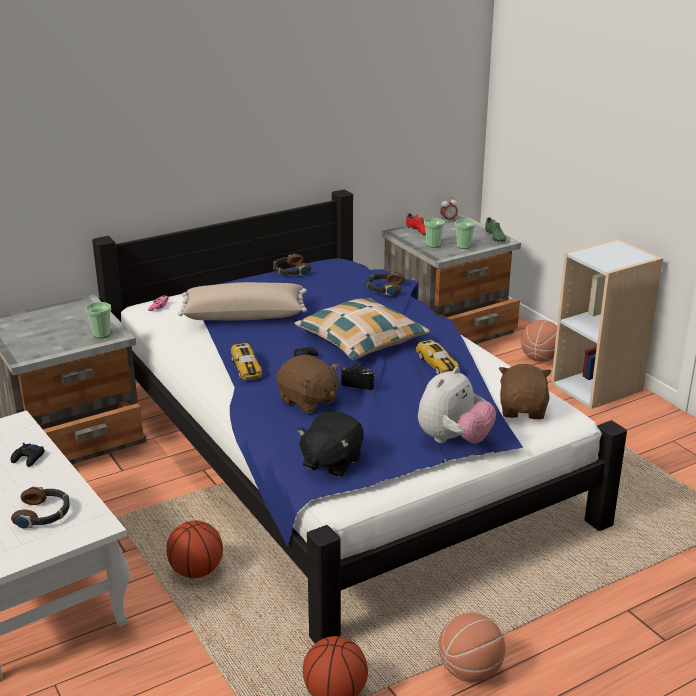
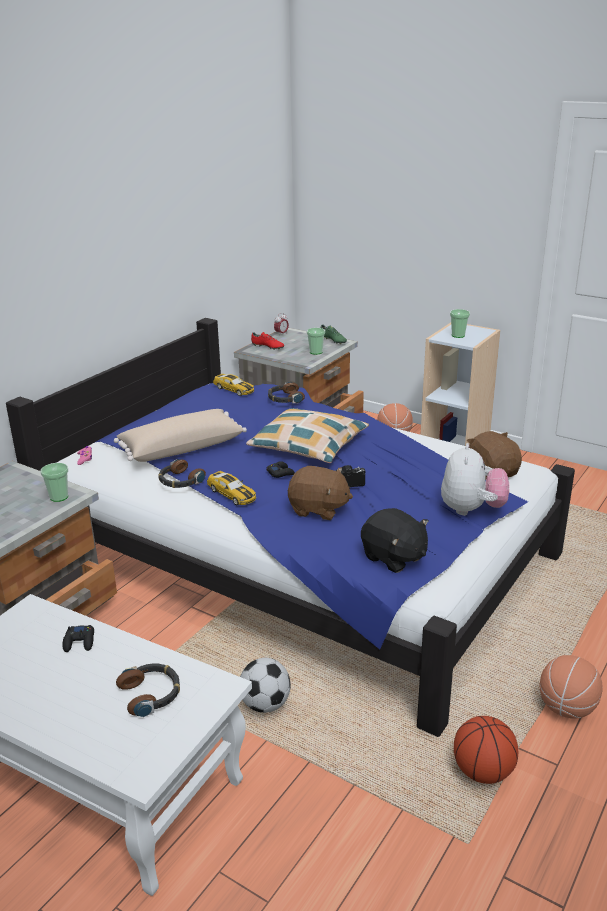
camera: 25 degrees left, 0 degrees up
basketball [166,520,223,578] -> football [240,658,291,713]
headphones [273,253,311,276] -> headphones moved to [158,459,206,488]
black plush toy [297,412,364,477] -> black plush toy turned 45 degrees counterclockwise [361,508,429,573]
toy car [416,340,459,375] -> toy car moved to [213,374,254,396]
cup [424,218,445,248] -> cup moved to [450,309,470,338]

